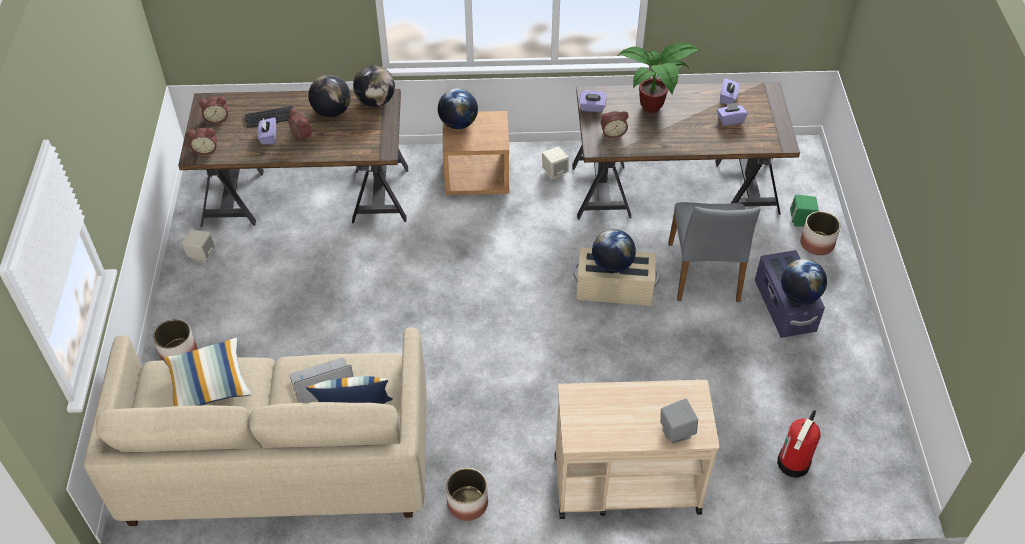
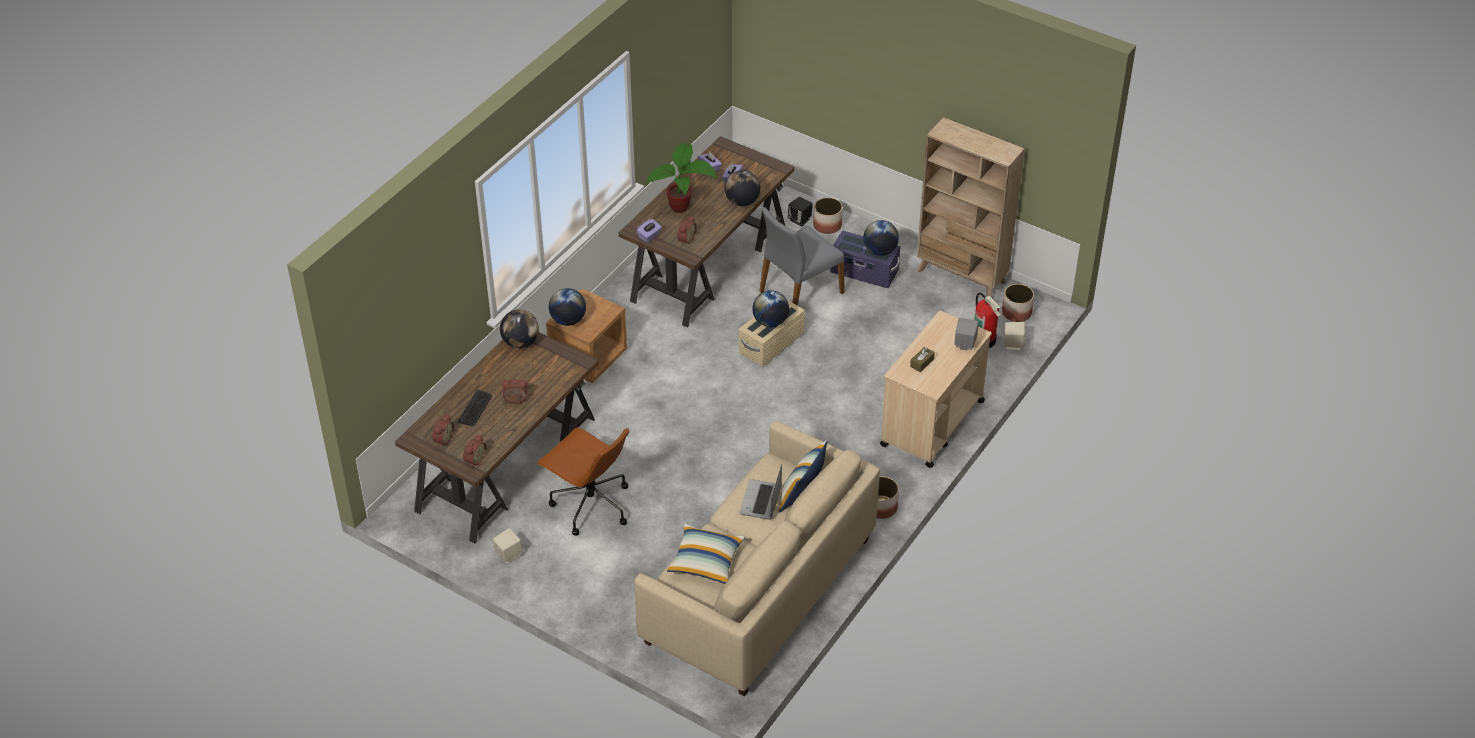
camera: 55 degrees left, 5 degrees down
planter [153,319,197,360] -> planter moved to [1002,284,1034,322]
purple tissue box [257,117,276,145] -> none
globe [308,75,351,117] -> globe moved to [724,170,760,206]
beige speaker [542,147,569,180] -> beige speaker moved to [1004,322,1025,351]
grey chair [668,202,760,302] -> grey chair turned 105 degrees clockwise [759,207,844,306]
green speaker [790,195,819,226] -> black speaker [788,197,813,226]
none -> brown office chair [537,427,629,536]
none -> brown tissue box [910,347,935,372]
none -> beige bookcase [917,117,1025,297]

